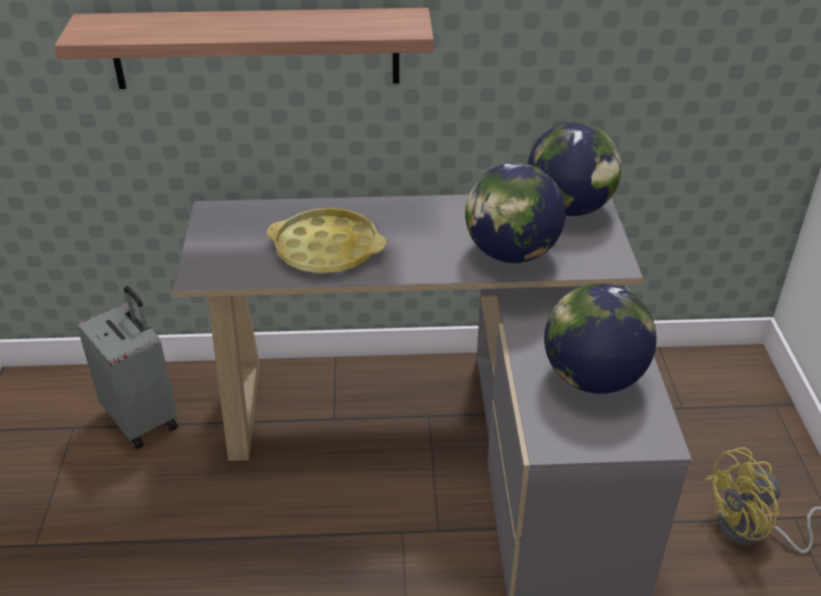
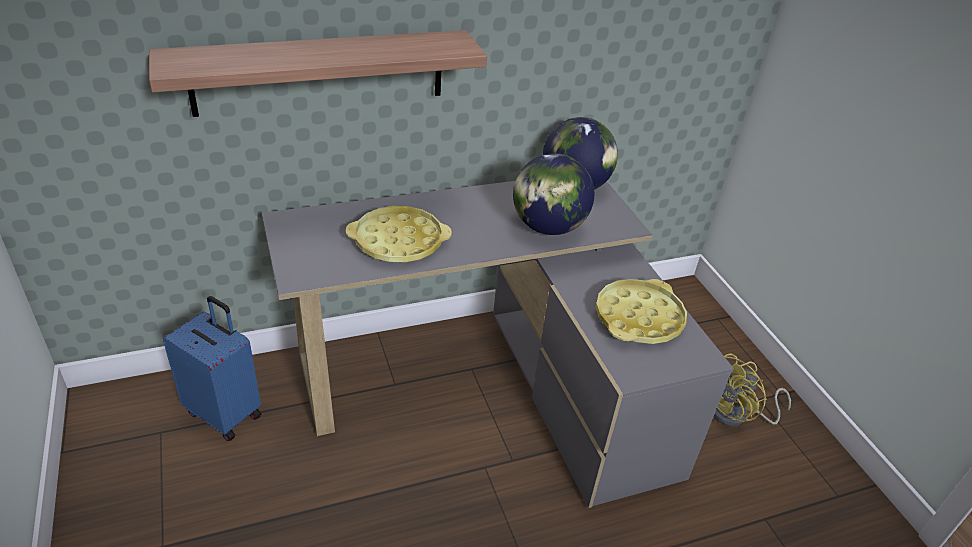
camera: 20 degrees left, 0 degrees up
grey suitcase [77,286,178,449] -> blue suitcase [163,296,261,441]
globe [544,283,657,394] -> yellow tray [596,279,687,344]

